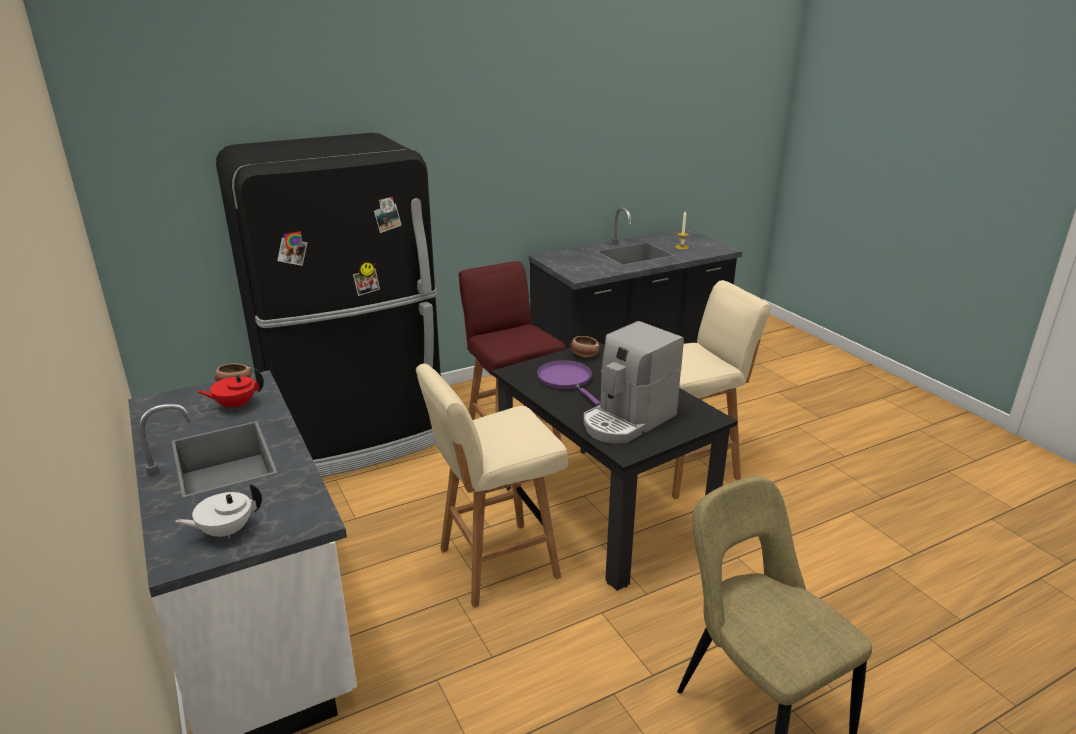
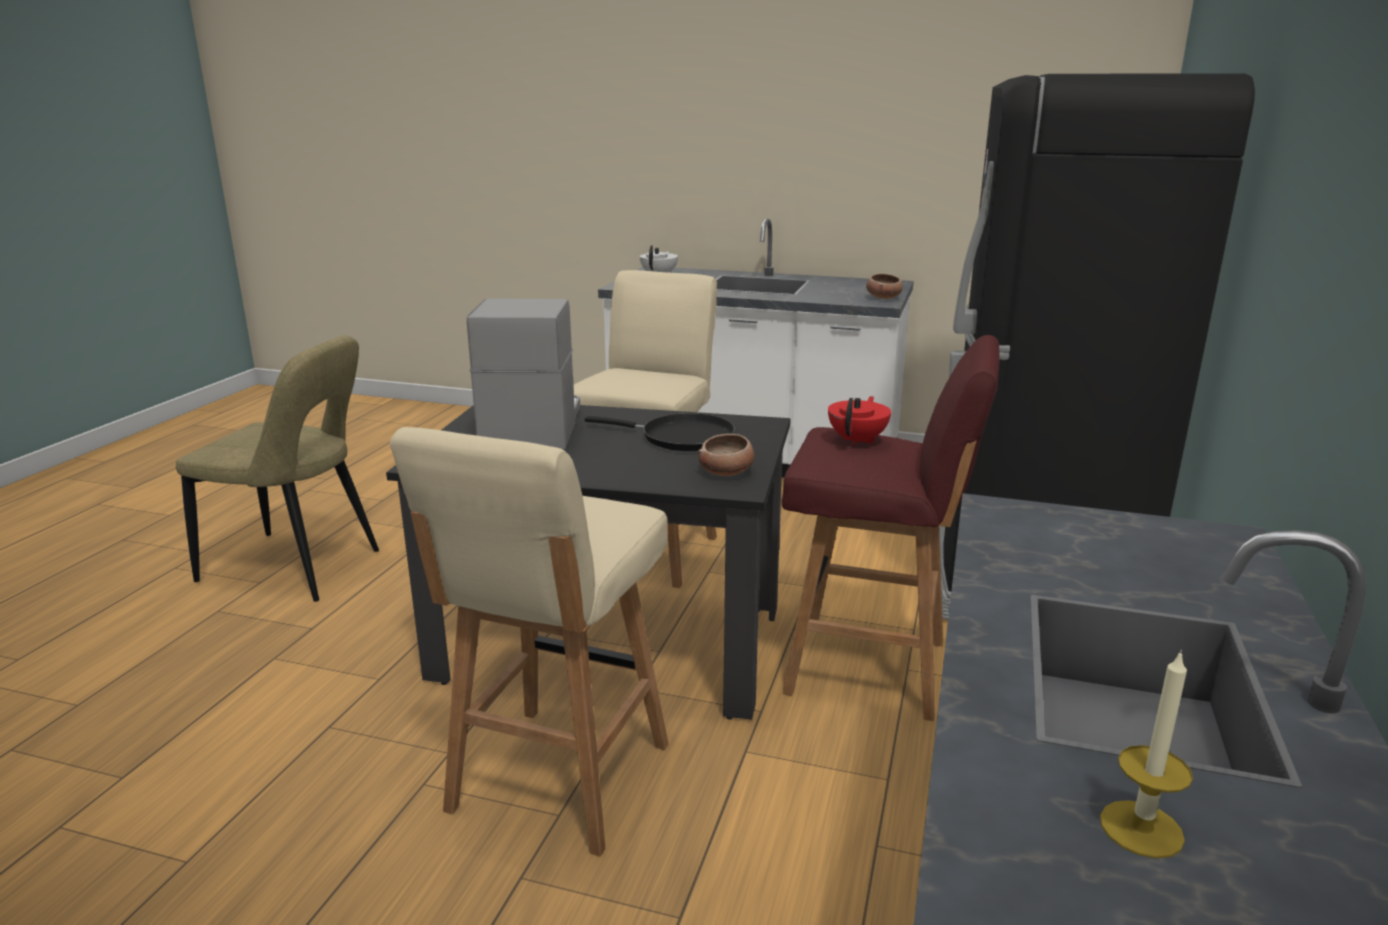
camera: 135 degrees right, 5 degrees down
red teapot [197,369,264,410] -> red teapot moved to [828,396,891,446]
purple frying pan [537,360,600,406] -> black frying pan [584,413,735,451]

